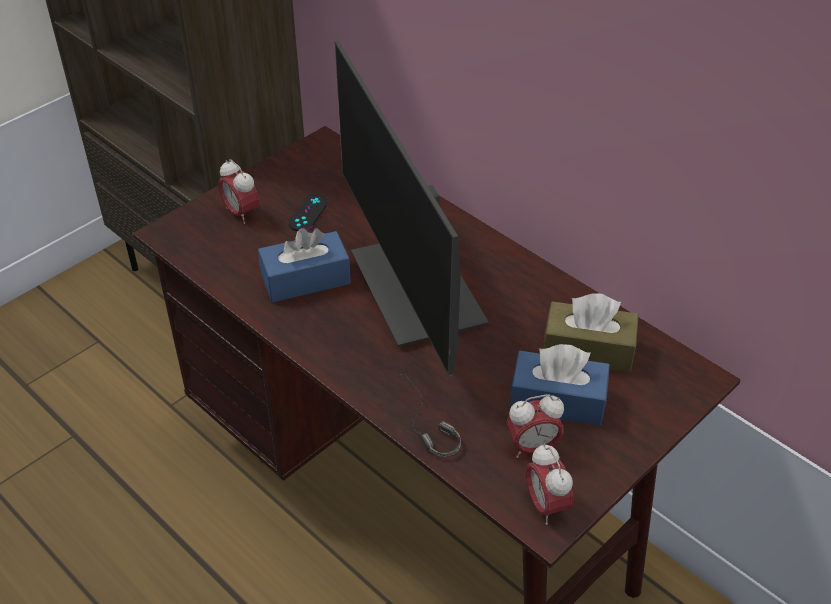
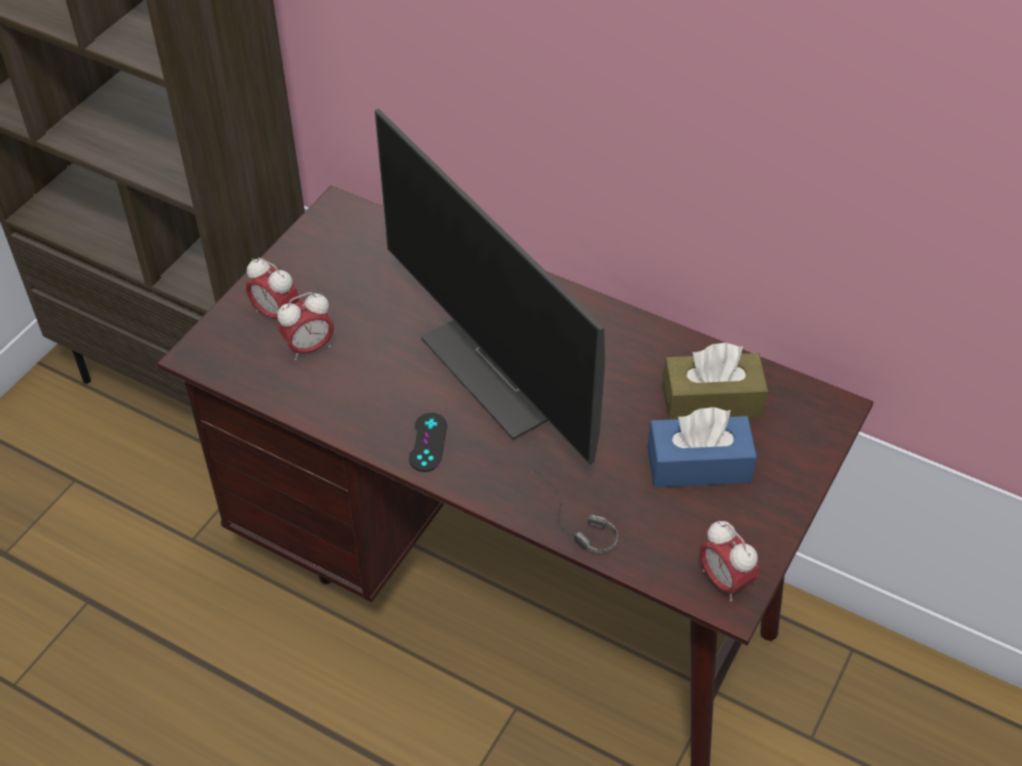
camera: 15 degrees left, 5 degrees up
blue tissue box [258,228,351,303] -> none
black game controller [288,194,328,231] -> black game controller moved to [409,413,447,472]
alarm clock [506,394,564,458] -> alarm clock moved to [277,292,334,360]

